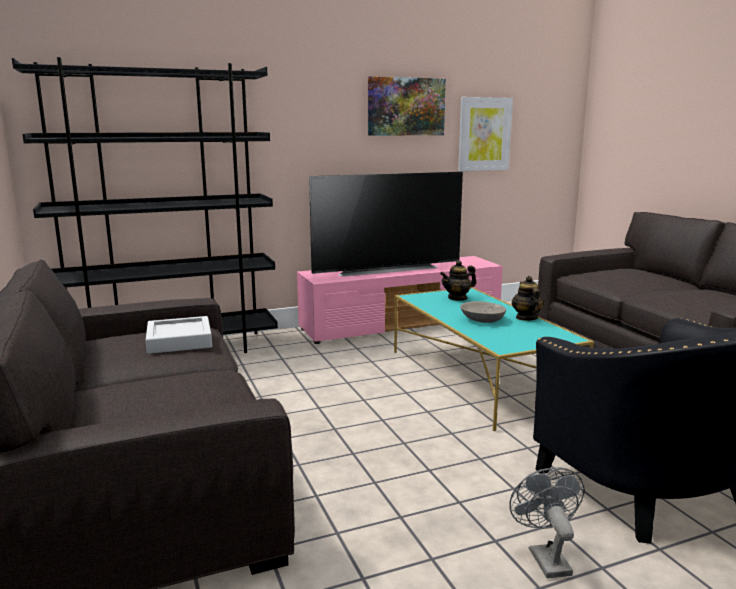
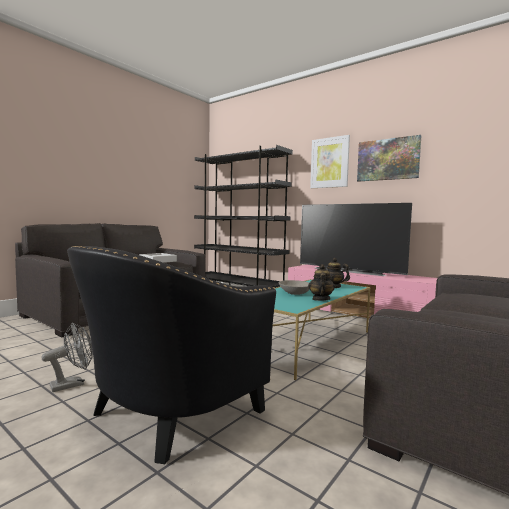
camera: 60 degrees right, 10 degrees down
picture [458,97,513,171] -> picture moved to [310,135,350,188]
teapot [512,276,544,321] -> teapot turned 45 degrees counterclockwise [308,264,335,301]

